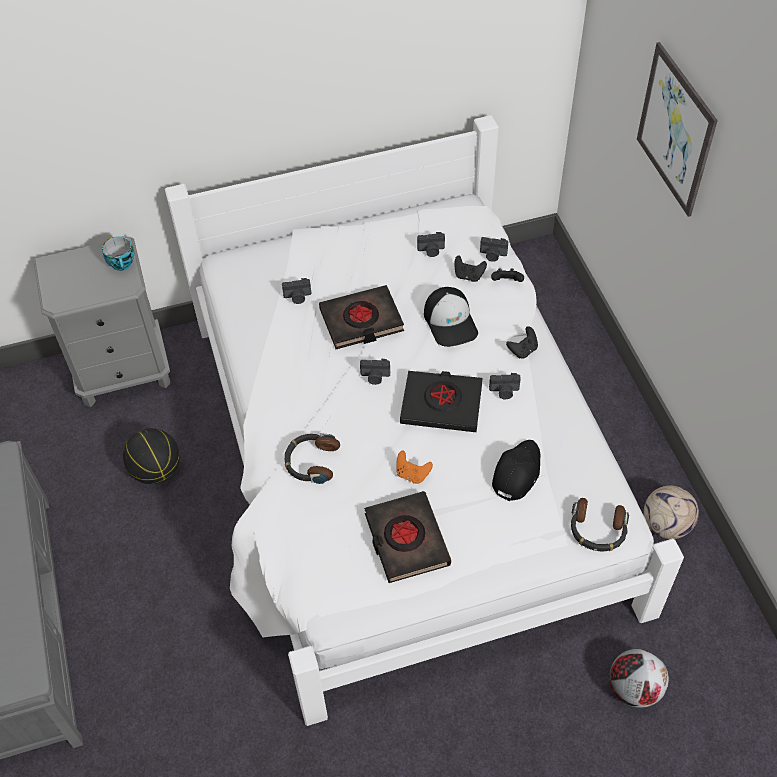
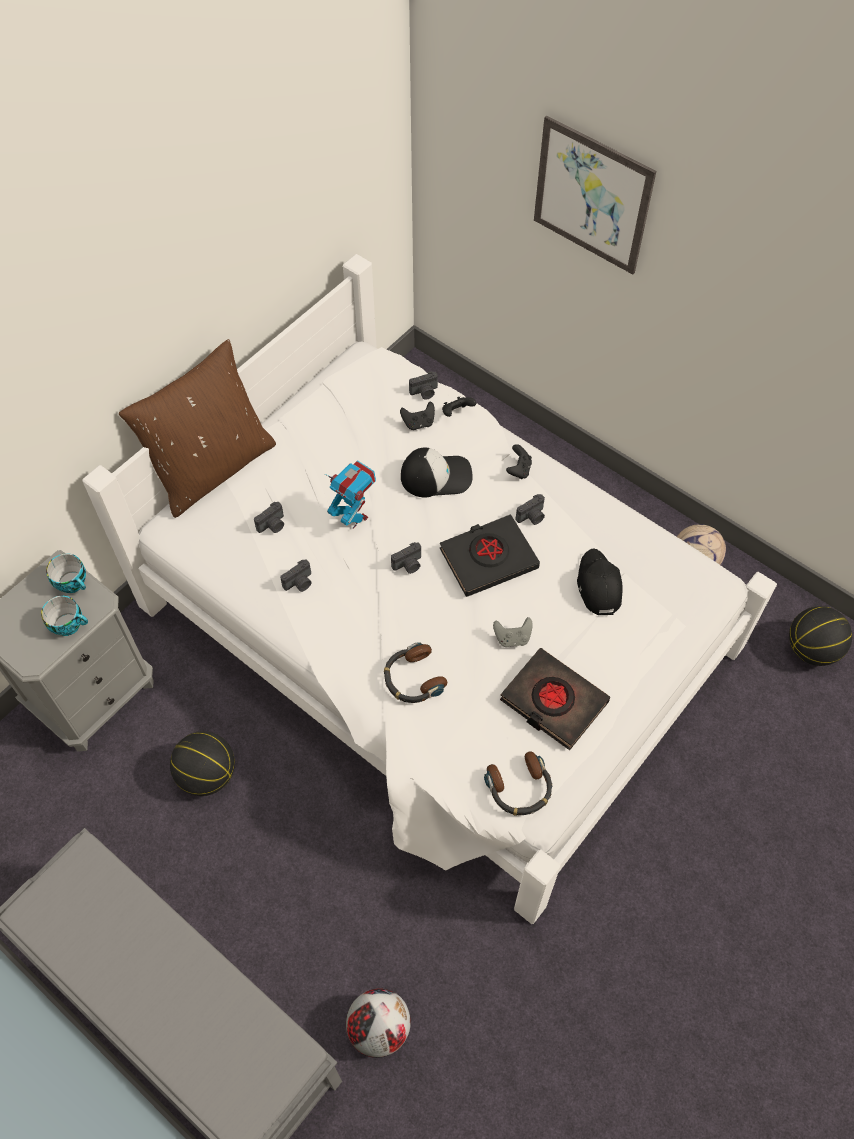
camera: 35 degrees left, 5 degrees up
black book [319,285,404,349] -> toy robot [325,460,376,529]
orange game controller [396,451,433,484] -> grey game controller [493,617,533,647]
camera [417,232,445,257] -> camera moved to [280,560,311,592]
cap [424,287,478,347] -> cap turned 45 degrees counterclockwise [401,448,473,497]
headphones [571,498,629,551] -> headphones moved to [484,751,552,816]
football [609,649,669,708] -> football moved to [346,988,411,1058]
none -> cup [41,596,88,636]
none -> brown pillow [119,339,276,518]
none -> basketball [789,606,852,666]

